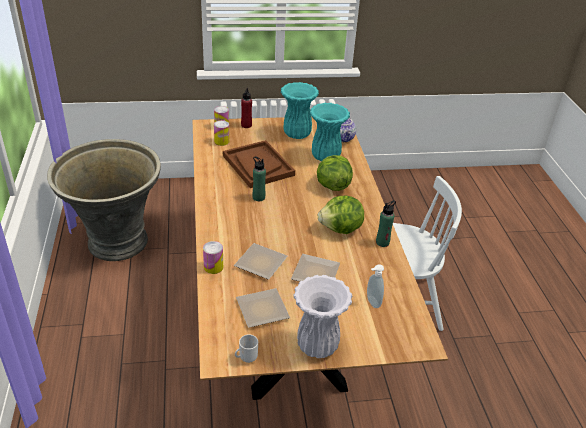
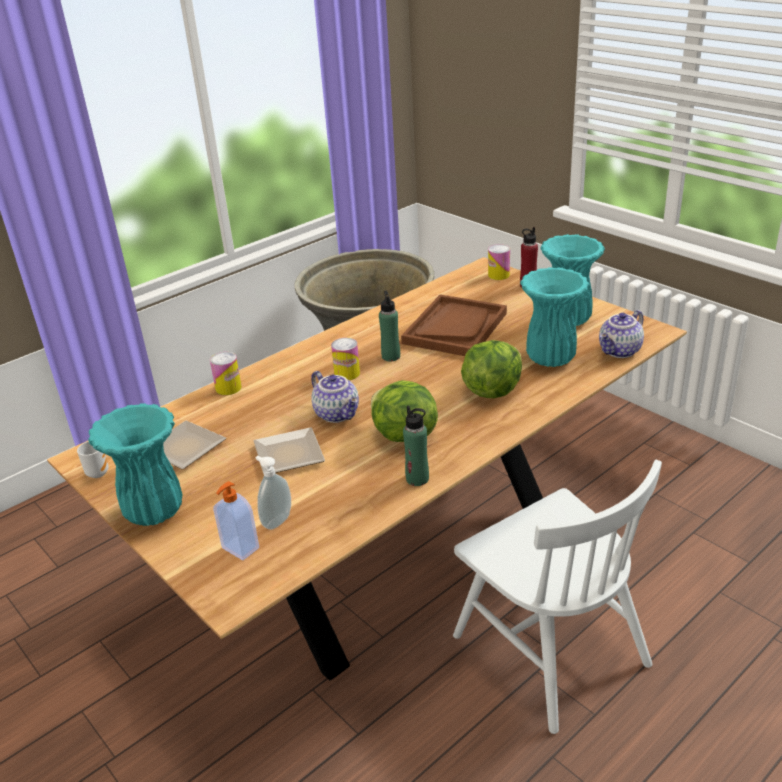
camera: 60 degrees right, 5 degrees down
can [214,120,230,146] -> can moved to [331,338,360,380]
plate [234,243,288,280] -> none
white vase [294,275,352,358] -> turquoise vase [88,403,182,526]
none -> soap dispenser [213,481,259,560]
none -> teapot [311,371,359,423]

